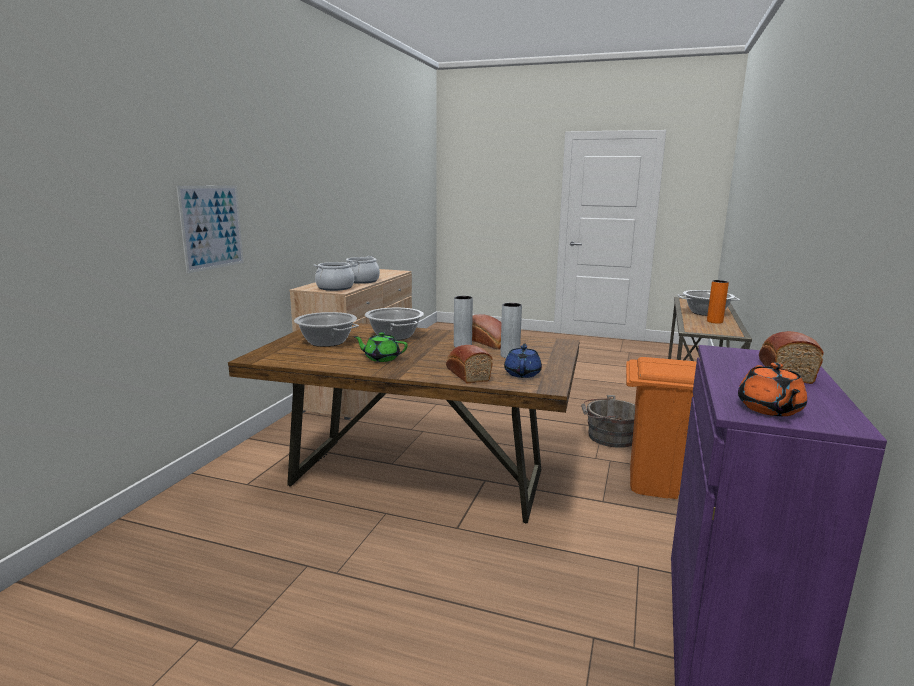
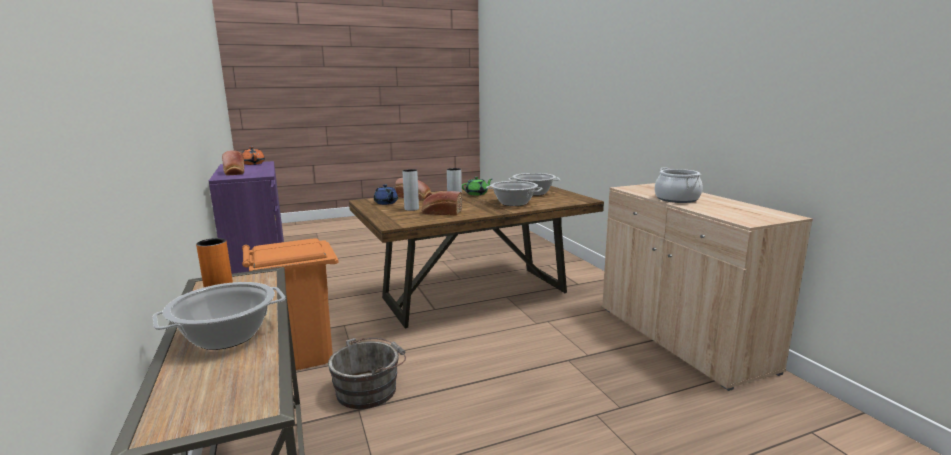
camera: 140 degrees right, 0 degrees up
picture [176,186,244,274] -> none
cooking pot [314,262,354,291] -> none

